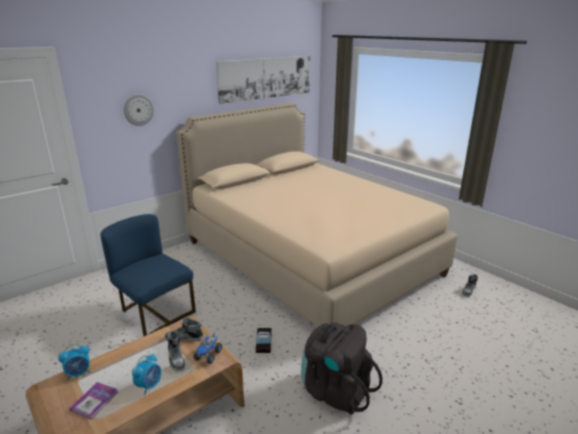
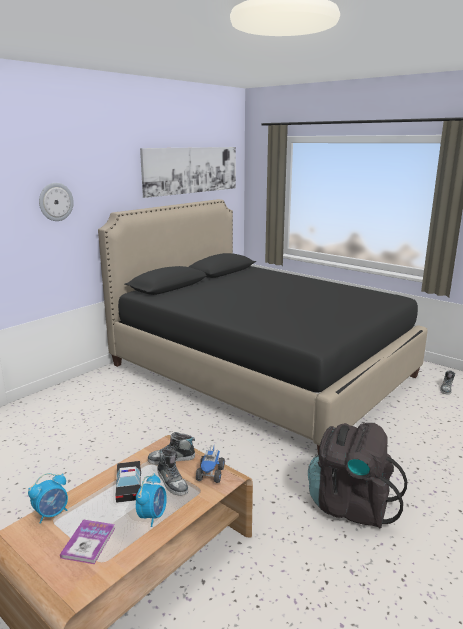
camera: 10 degrees left, 5 degrees down
blue chair [100,214,196,337] -> none
beige bed [176,103,457,327] -> black bed [98,199,428,453]
toy car [256,328,272,353] -> toy car moved to [115,461,141,503]

